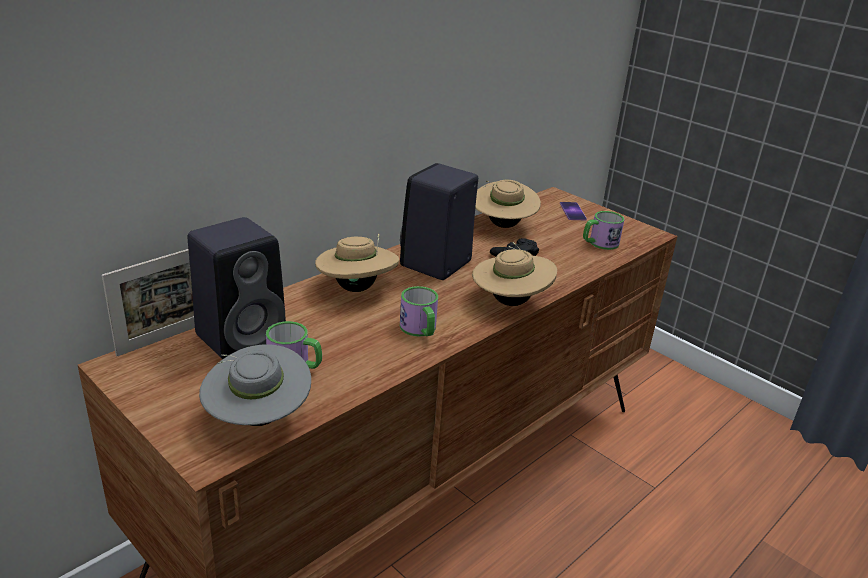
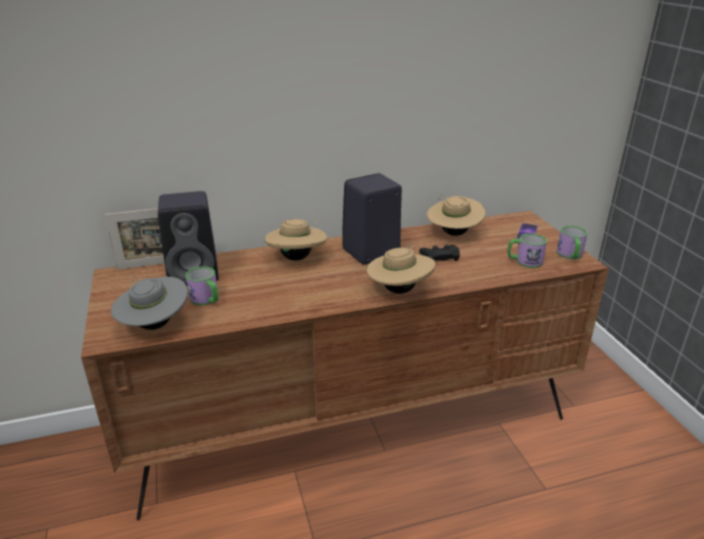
camera: 30 degrees right, 0 degrees up
mug [400,286,438,337] -> mug moved to [557,226,588,259]

